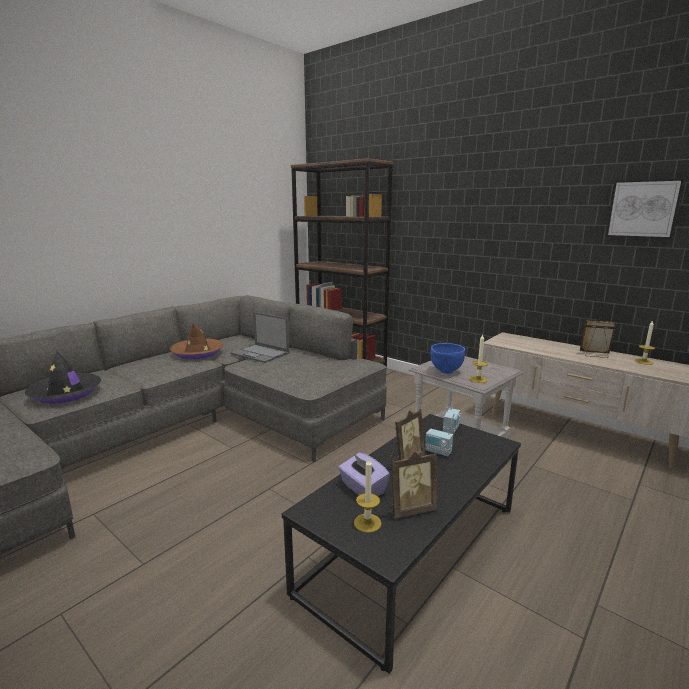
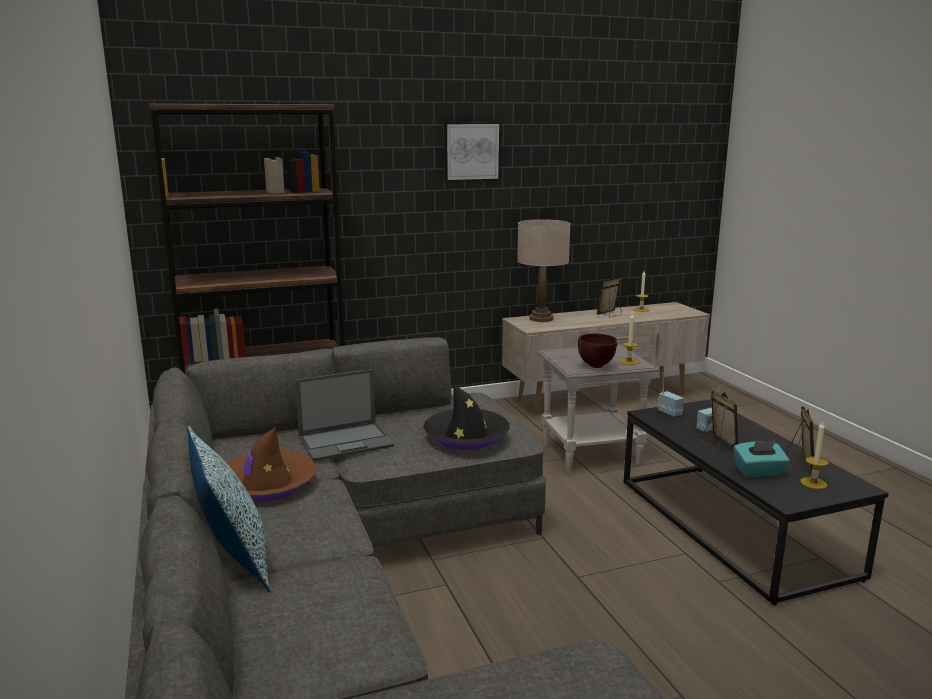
camera: 60 degrees left, 0 degrees up
black hat [25,352,101,404] -> black hat moved to [423,384,510,450]
purple tissue box [338,453,390,496] -> turquoise tissue box [734,441,790,478]
blue bowl [430,343,465,374] -> brown bowl [578,334,617,368]
picture [606,179,684,239] -> picture moved to [444,122,501,182]
none -> pillow [187,426,271,592]
none -> beige table lamp [517,219,571,322]

